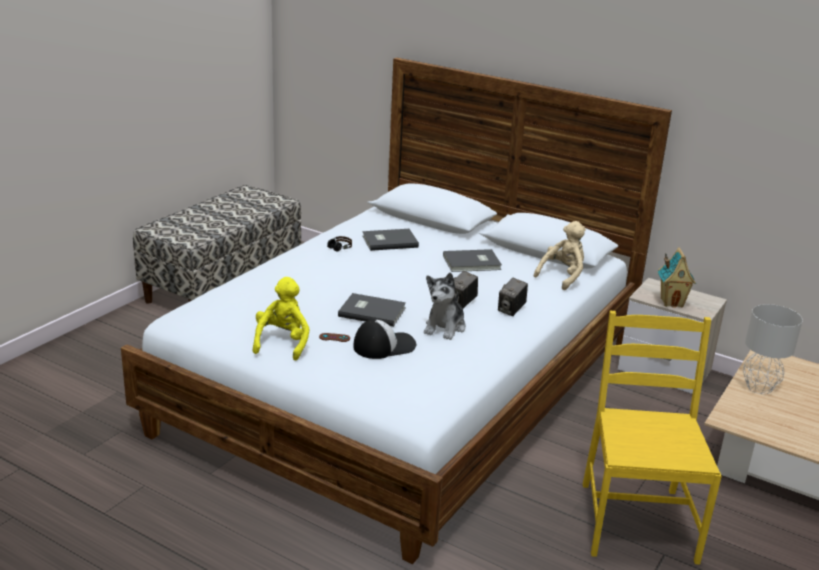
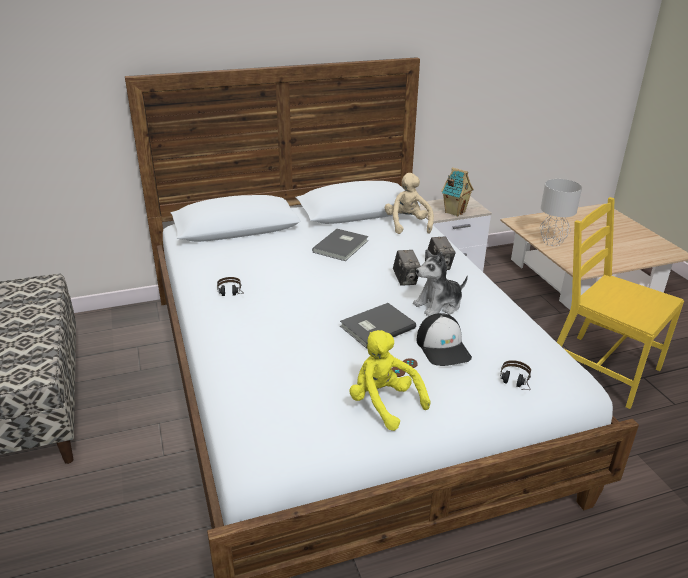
camera: 50 degrees left, 5 degrees up
cap [353,319,416,359] -> cap turned 150 degrees clockwise [416,313,472,366]
grey book [363,229,419,251] -> none
plush toy [424,273,466,340] -> plush toy turned 90 degrees clockwise [413,250,468,317]
none -> headphones [500,360,531,390]

